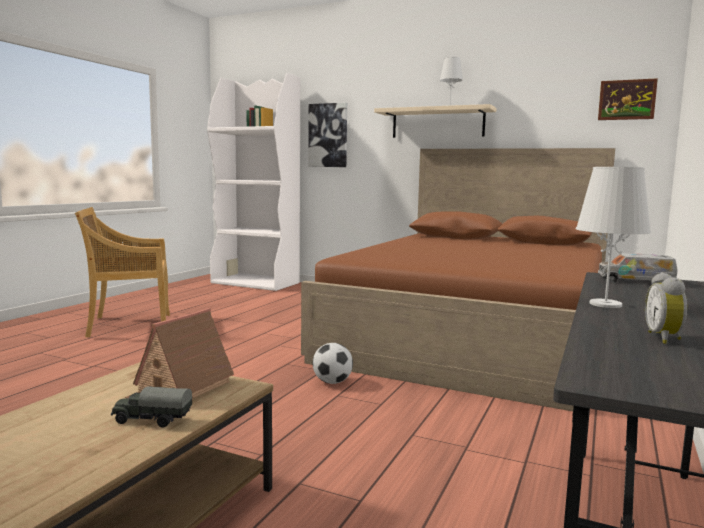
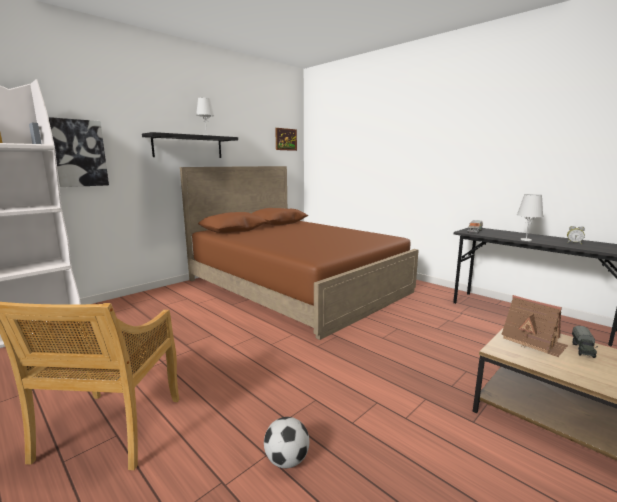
camera: 70 degrees left, 5 degrees up
football [312,343,353,384] -> football moved to [264,417,309,468]
beige shelf [374,104,497,138] -> black shelf [142,132,238,158]

